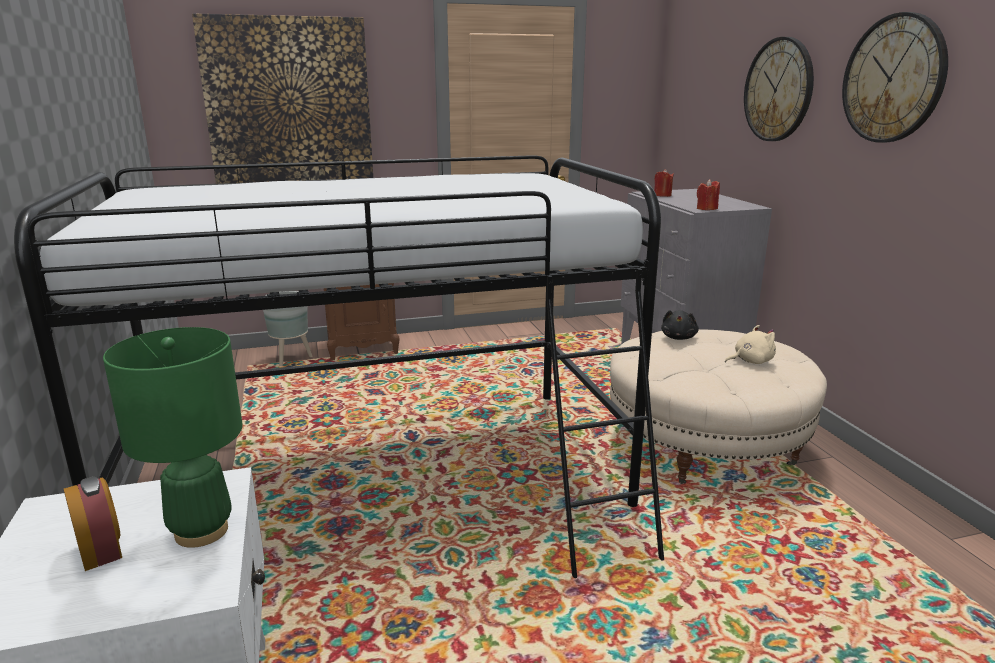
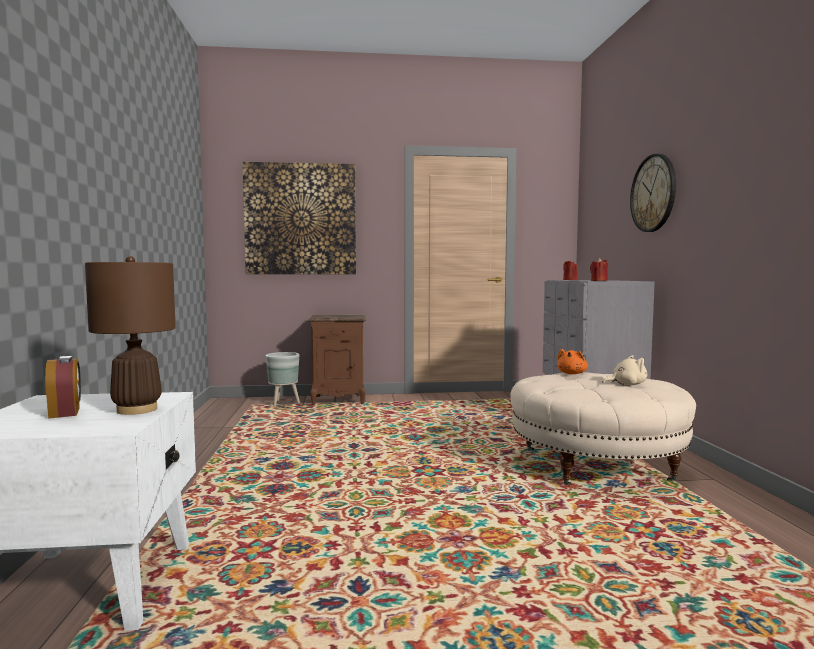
camera: 10 degrees right, 15 degrees down
black bed [14,156,664,578] -> none
green table lamp [103,327,243,548] -> brown table lamp [85,256,176,415]
black plush toy [661,310,699,340] -> orange plush toy [557,349,588,374]
wall clock [842,12,948,143] -> none

